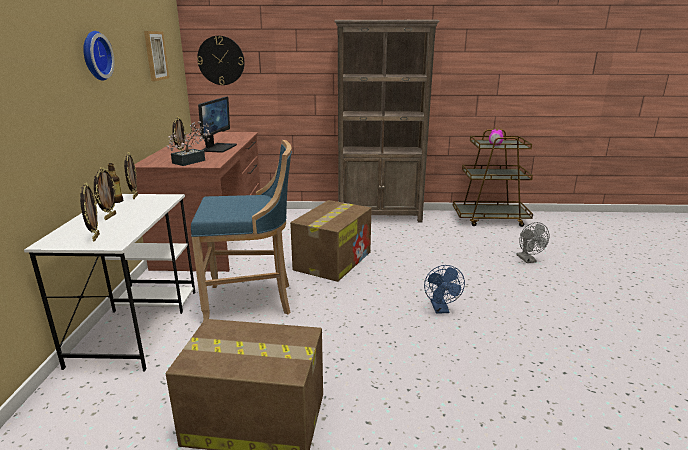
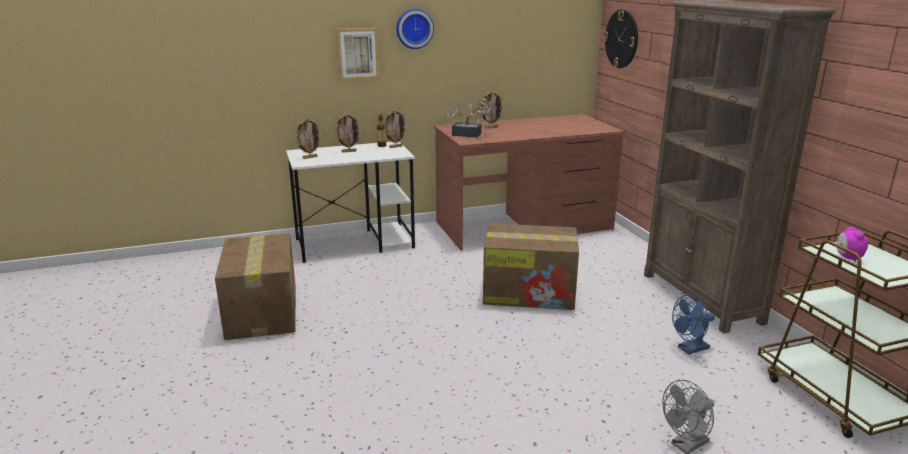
camera: 70 degrees right, 0 degrees up
picture [144,31,169,81] -> picture moved to [336,28,380,81]
blue stool [191,140,292,321] -> none
monitor [198,97,237,153] -> none
blue fan [424,265,465,314] -> blue fan moved to [672,294,715,354]

